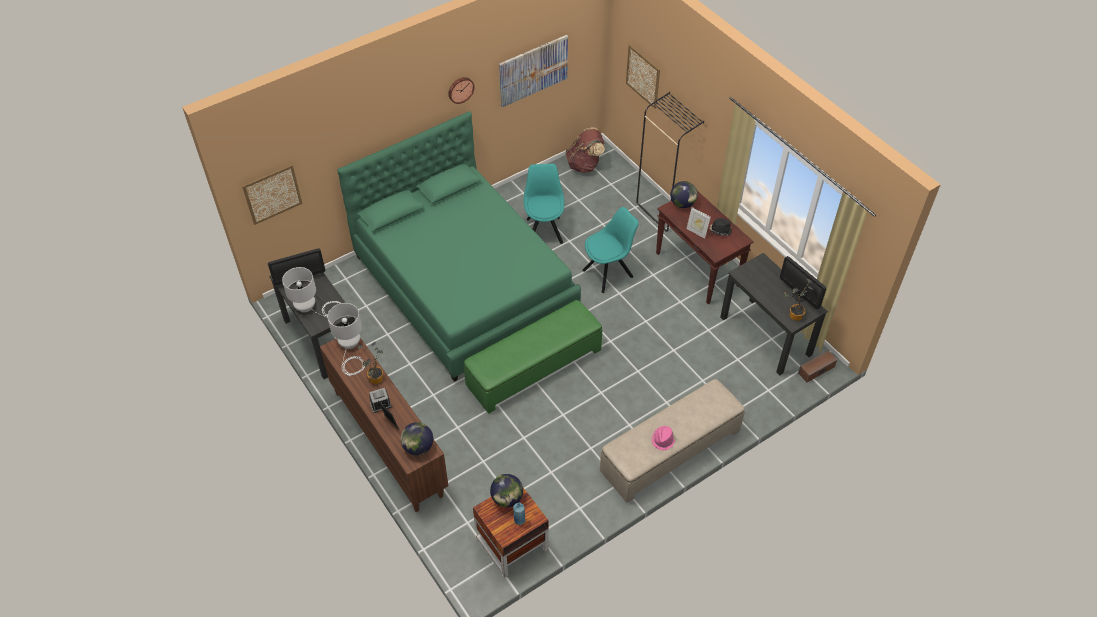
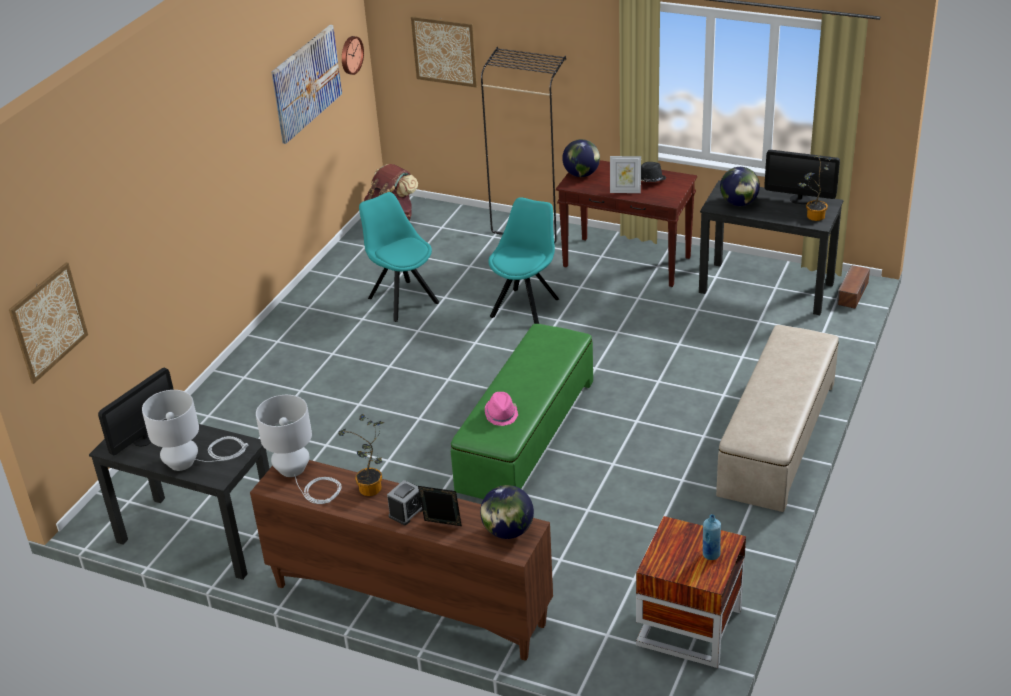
camera: 30 degrees left, 15 degrees down
green bed [337,111,581,382] -> none
wall clock [448,77,474,104] -> wall clock moved to [342,36,364,75]
globe [490,474,523,507] -> globe moved to [720,167,760,206]
pink hat [652,426,676,450] -> pink hat moved to [485,392,518,426]

